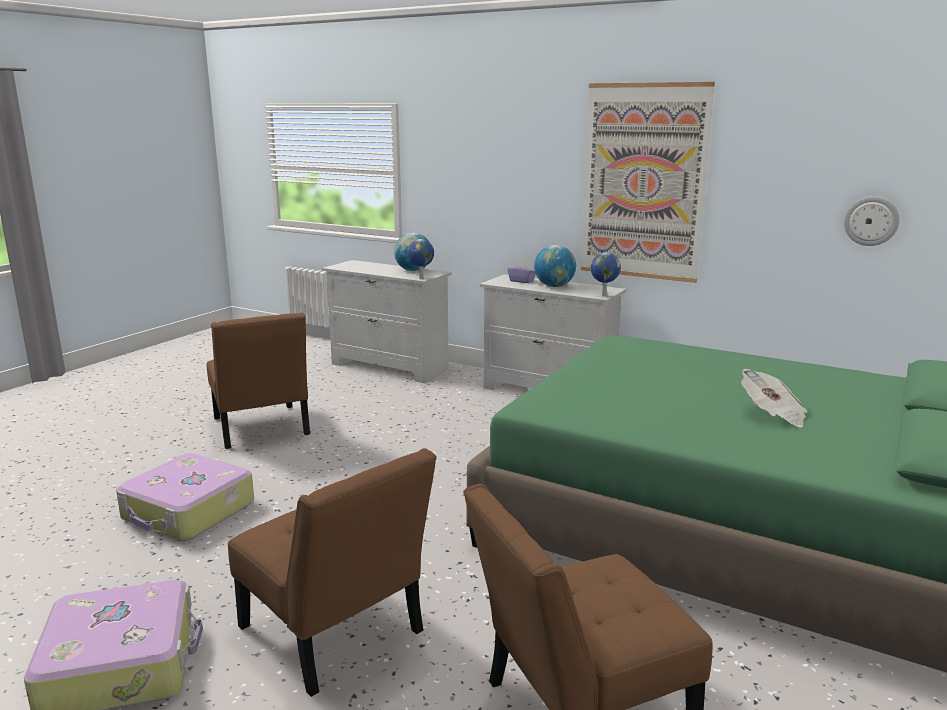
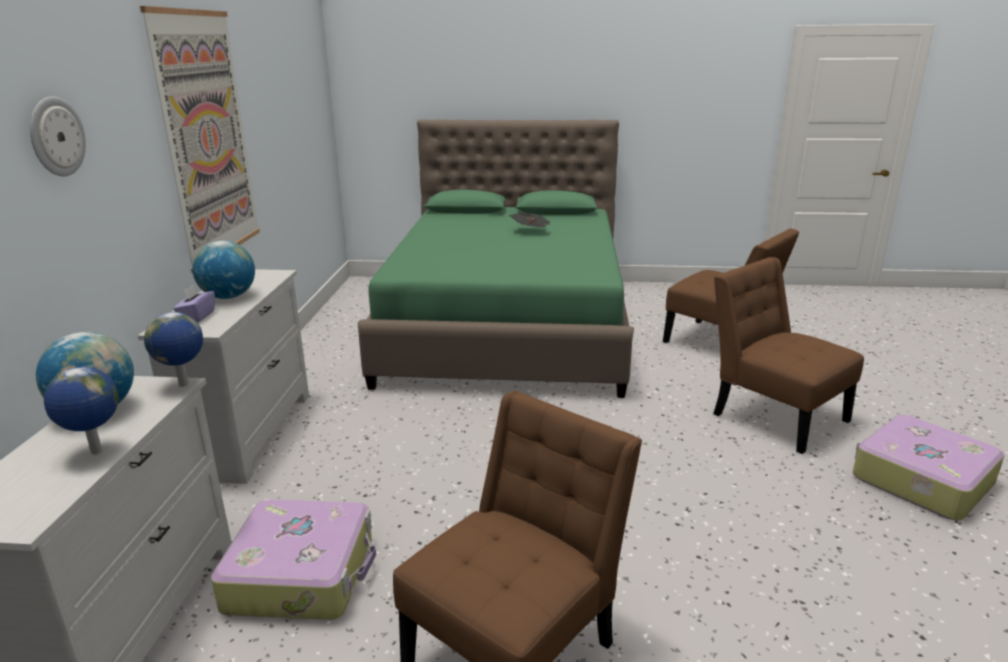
camera: 115 degrees left, 5 degrees up
suitcase [116,453,254,541] -> suitcase moved to [211,499,376,620]
brown chair [228,448,437,697] -> brown chair turned 60 degrees counterclockwise [713,257,864,454]
globe [591,253,621,297] -> globe moved to [44,367,119,454]
wall clock [844,196,900,246] -> wall clock moved to [30,97,86,176]

